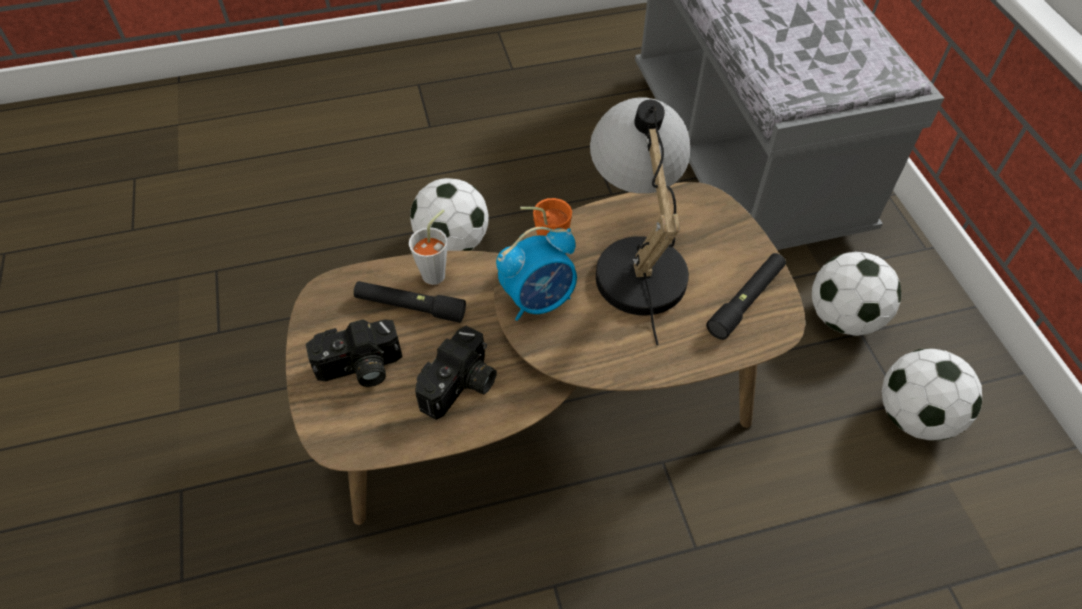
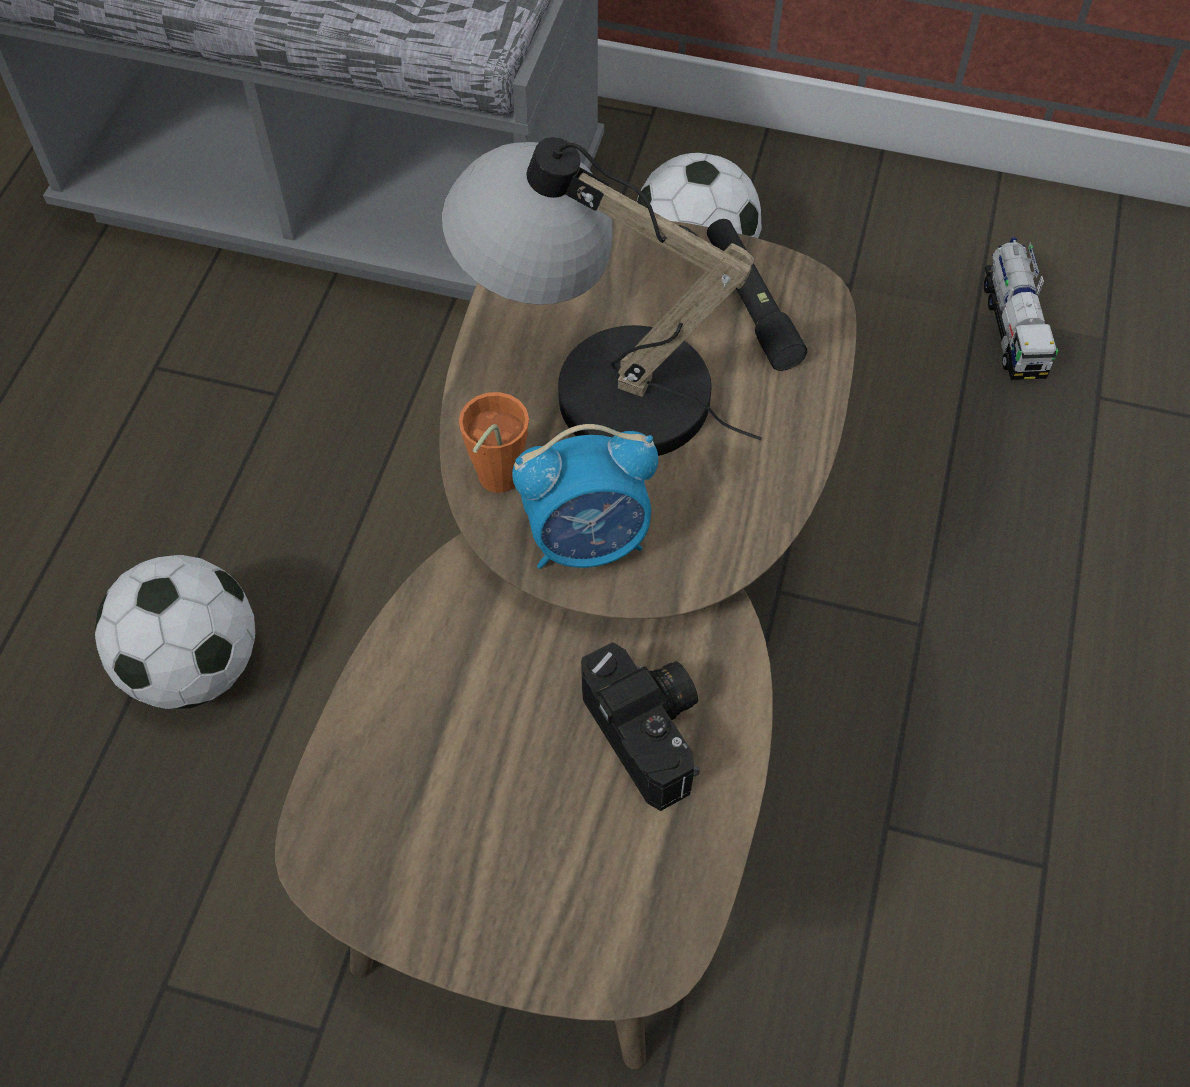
camera: 60 degrees left, 5 degrees up
camera [306,319,402,387] -> none
black flashlight [354,281,466,323] -> none
grey cup [409,210,447,285] -> none
alarm clock [496,227,577,321] -> alarm clock turned 75 degrees clockwise [512,424,658,569]
football [882,348,982,440] -> none
none -> toy truck [984,237,1058,380]

